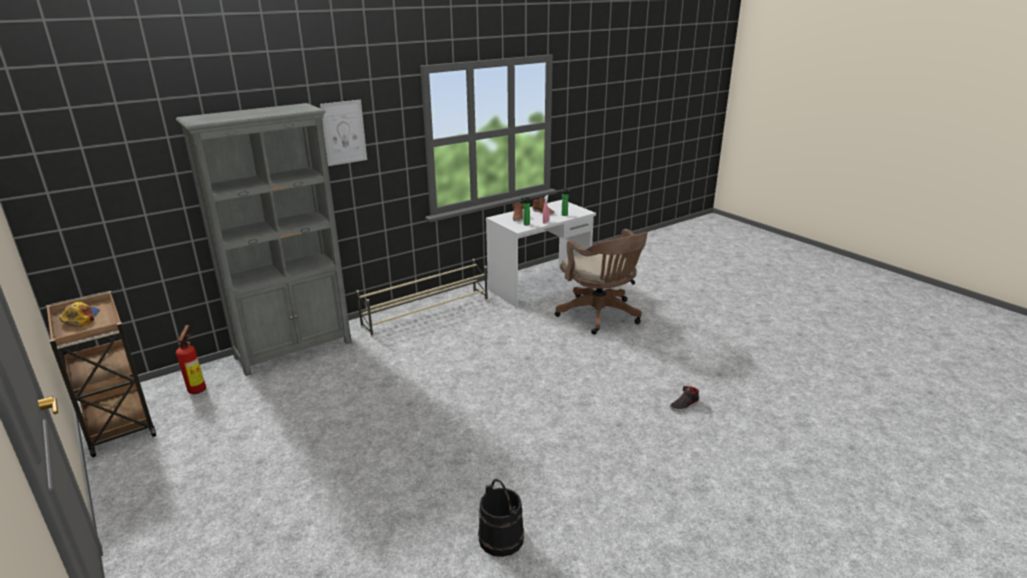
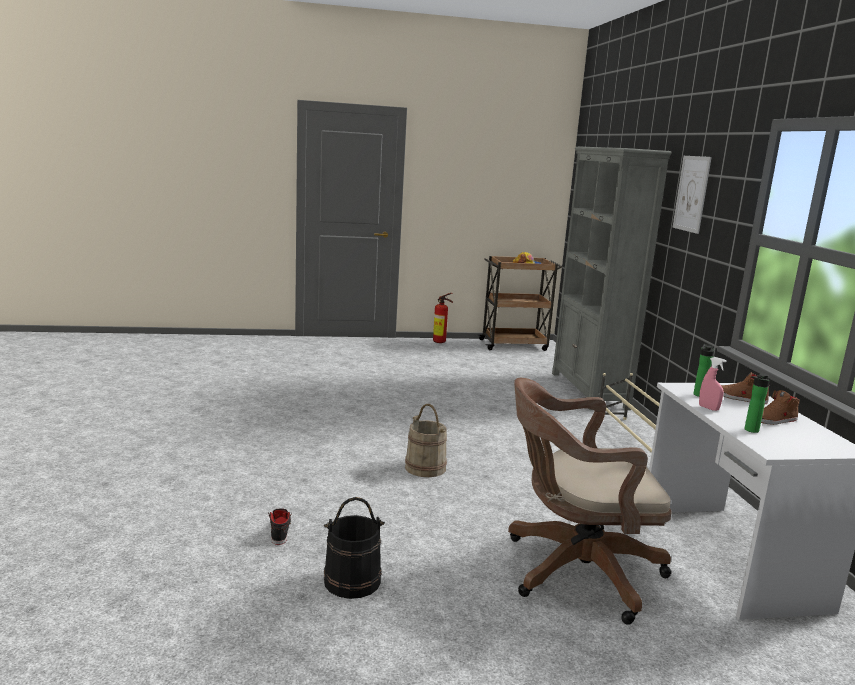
camera: 115 degrees right, 10 degrees down
fire extinguisher [175,325,206,394] -> fire extinguisher moved to [433,293,453,343]
black bucket [478,479,524,557] -> black bucket moved to [324,497,385,599]
none -> beige bucket [405,404,447,477]

